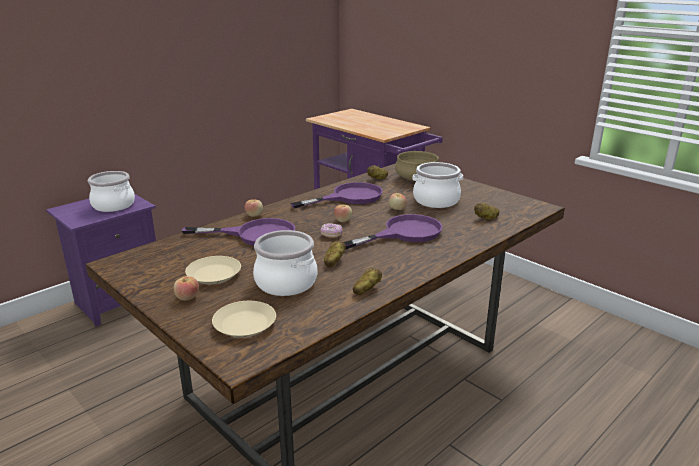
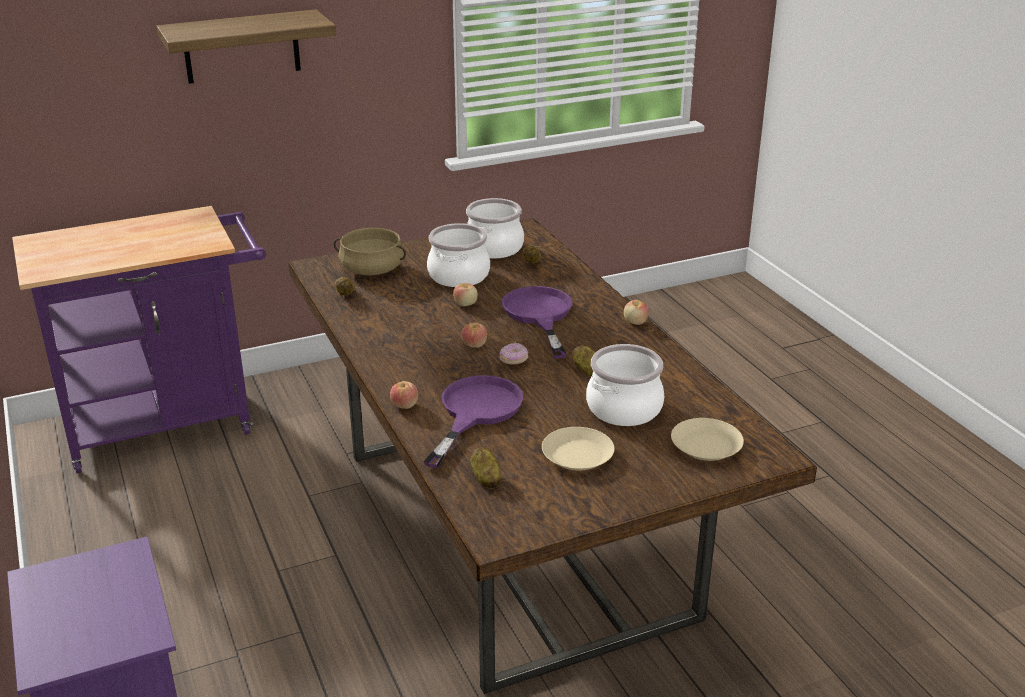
camera: 70 degrees left, 5 degrees up
cooking pot [88,171,135,212] -> cooking pot moved to [466,198,524,258]
apple [174,276,199,301] -> apple moved to [624,300,649,325]
purple frying pan [290,182,383,208] -> none
potato [353,268,382,295] -> potato moved to [470,447,501,488]
none -> shelf [156,9,336,84]

